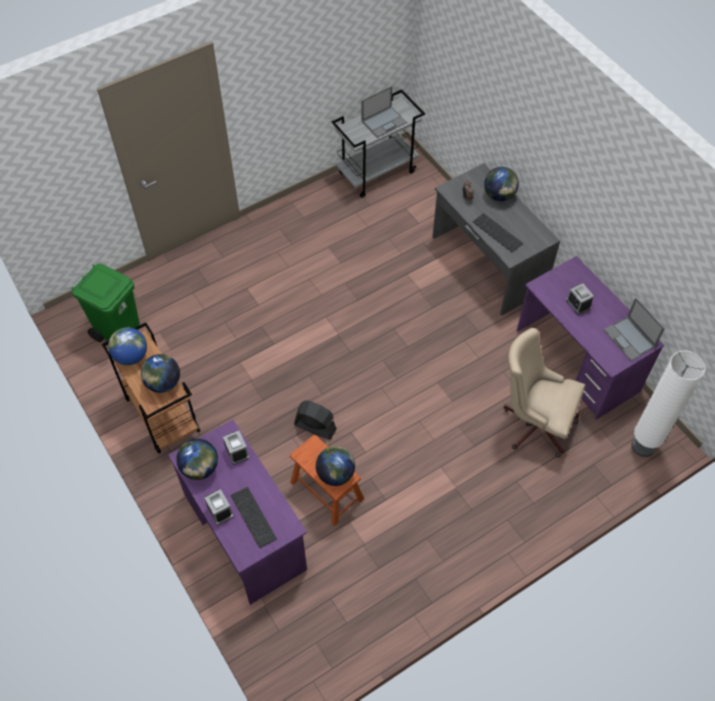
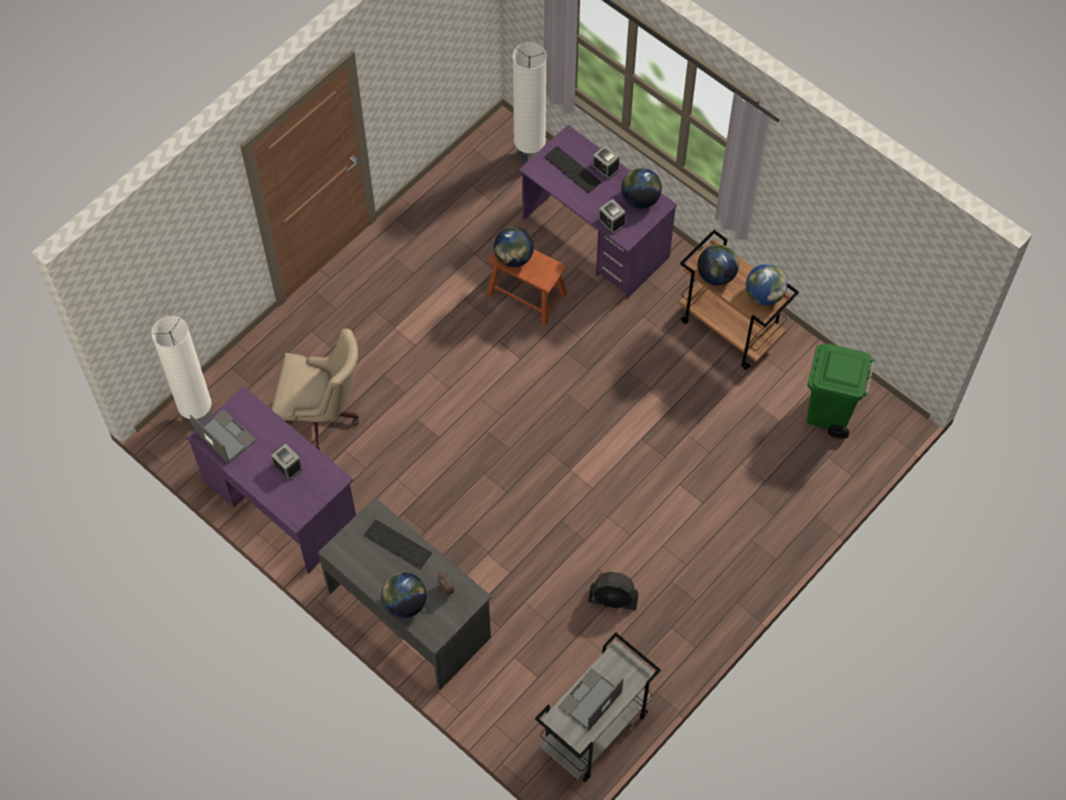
camera: 165 degrees right, 5 degrees up
black fan [294,400,337,440] -> black fan moved to [588,572,639,610]
none -> white floor lamp [512,42,547,165]

